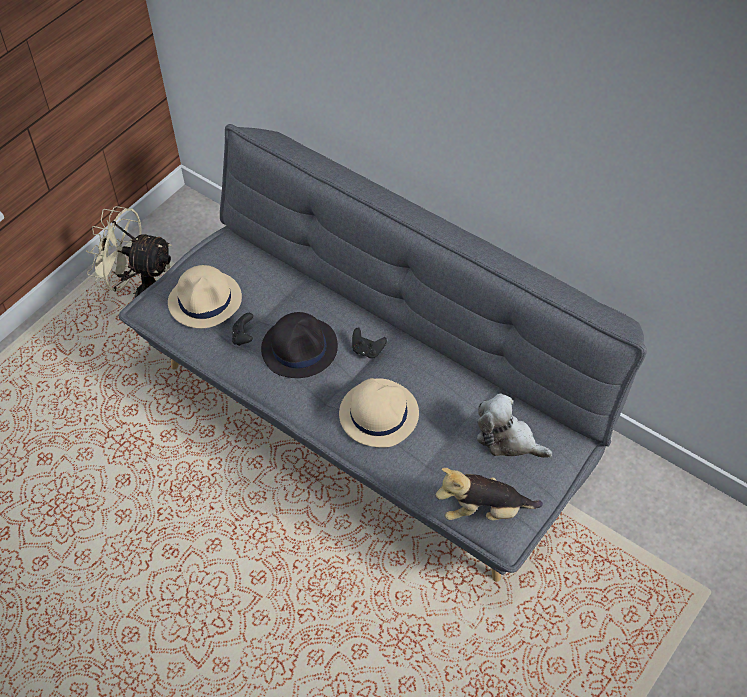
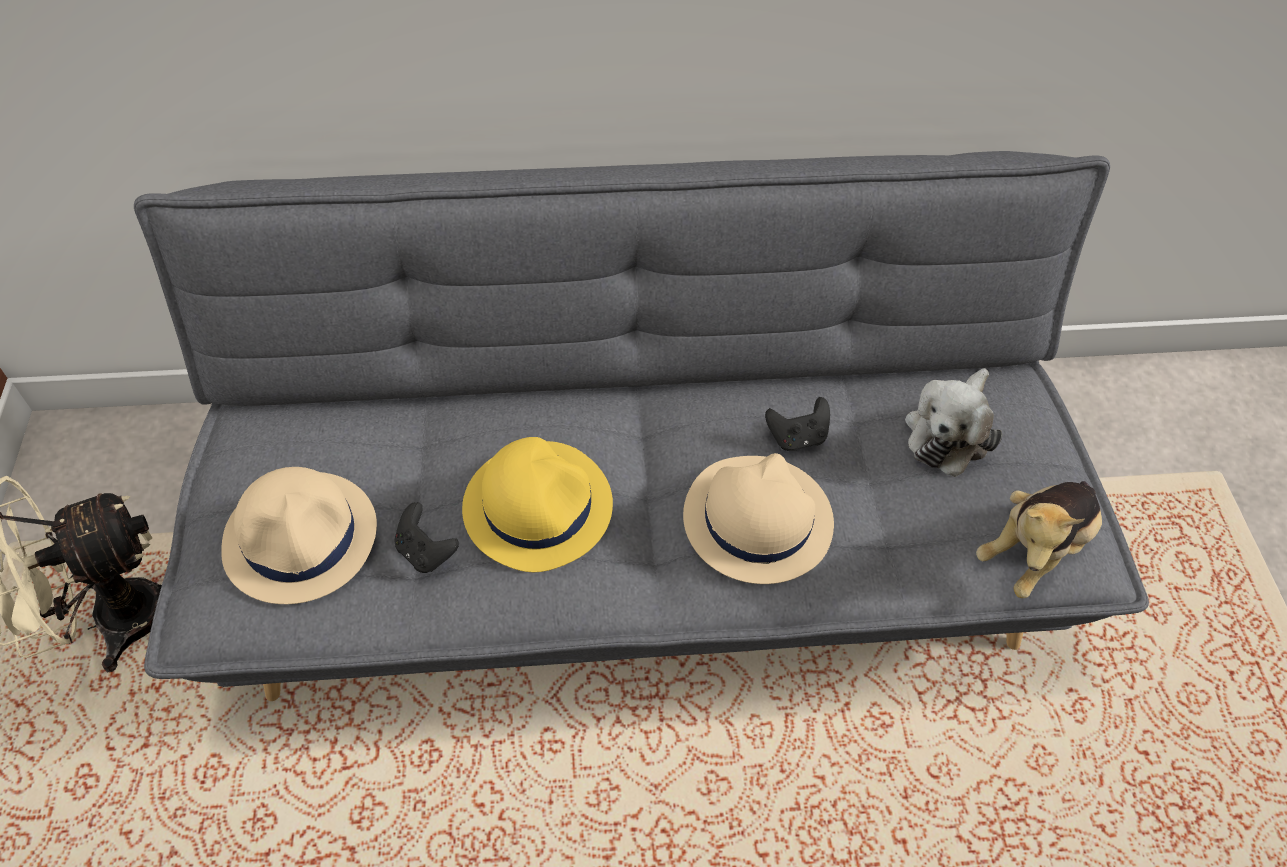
camera: 45 degrees left, 0 degrees up
black hat [261,312,338,378] -> yellow hat [462,437,613,572]
black game controller [352,327,387,358] -> black game controller moved to [765,397,830,451]
plush toy [477,393,552,458] -> plush toy turned 45 degrees counterclockwise [905,368,1002,477]

